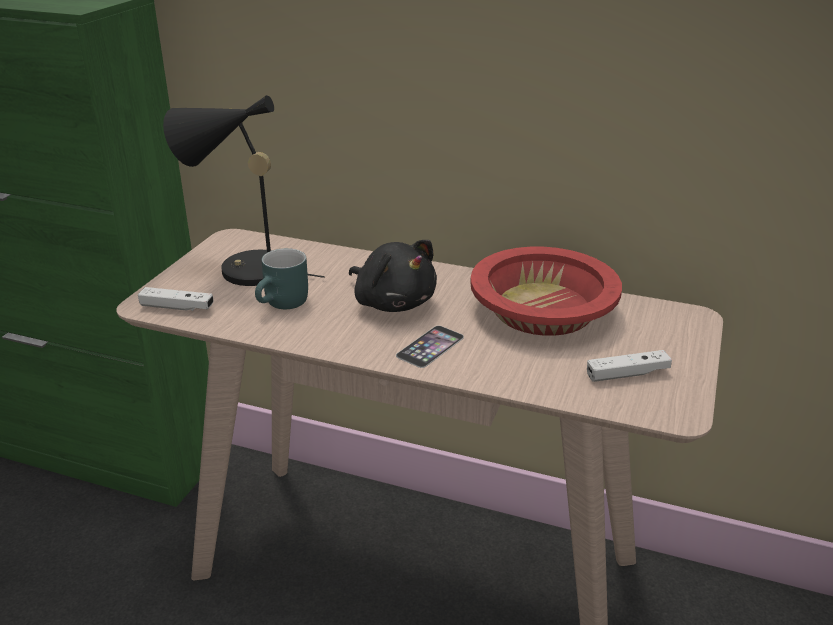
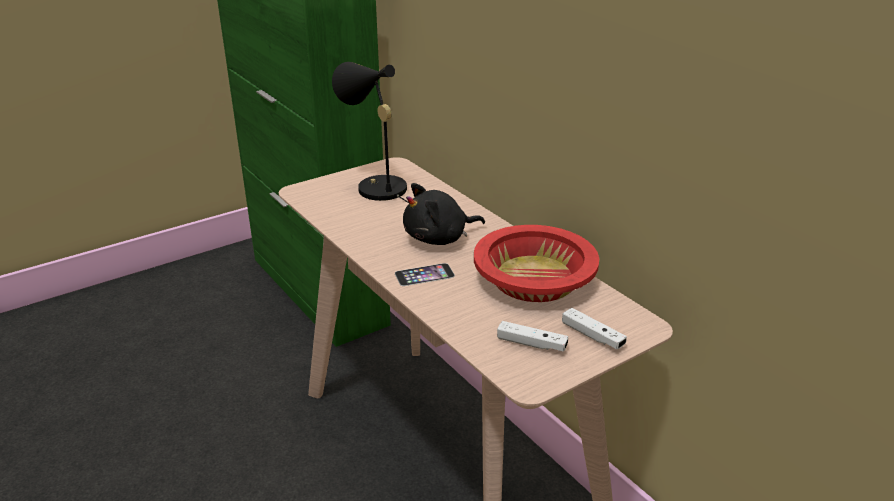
camera: 35 degrees right, 0 degrees up
white game controller [138,287,214,311] -> white game controller moved to [562,308,627,349]
turquoise mug [255,248,308,309] -> none
black plush toy [349,240,437,312] -> black plush toy turned 75 degrees clockwise [403,183,485,245]

